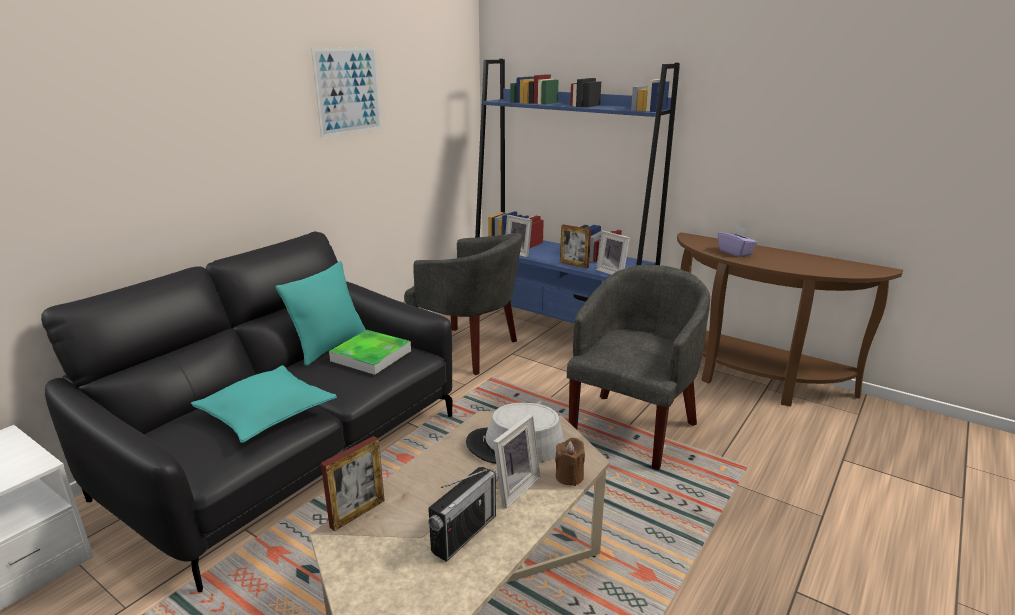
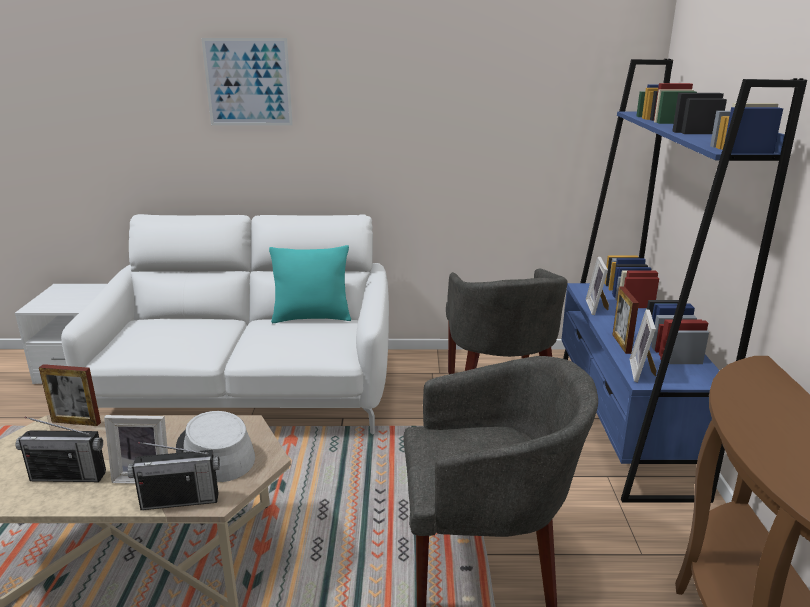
camera: 55 degrees right, 0 degrees up
black sofa [41,232,452,592] -> white sofa [61,214,389,434]
turquoise pillow [191,365,337,443] -> none
picture [311,47,382,138] -> picture moved to [202,38,293,125]
tray [329,330,411,375] -> none
brown candle [555,438,585,486] -> radio [128,442,220,510]
purple tissue box [718,225,757,257] -> none

